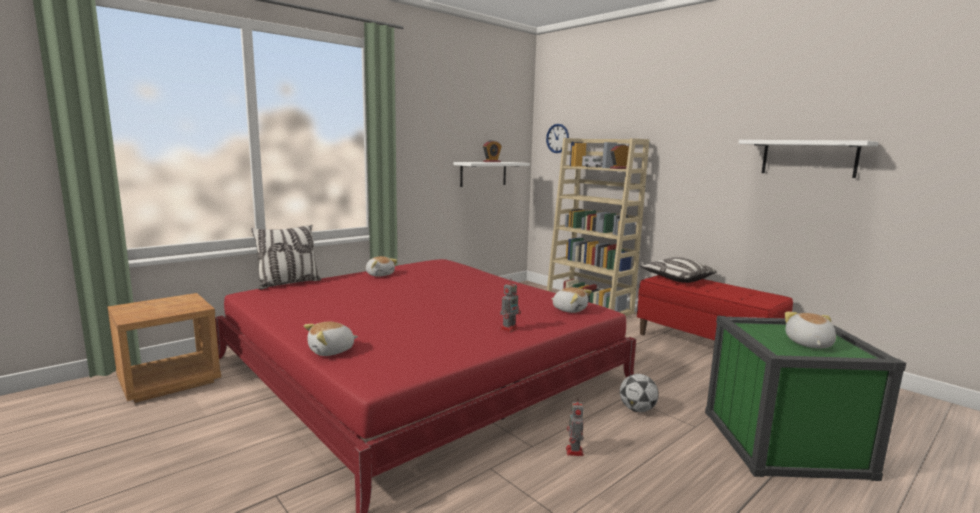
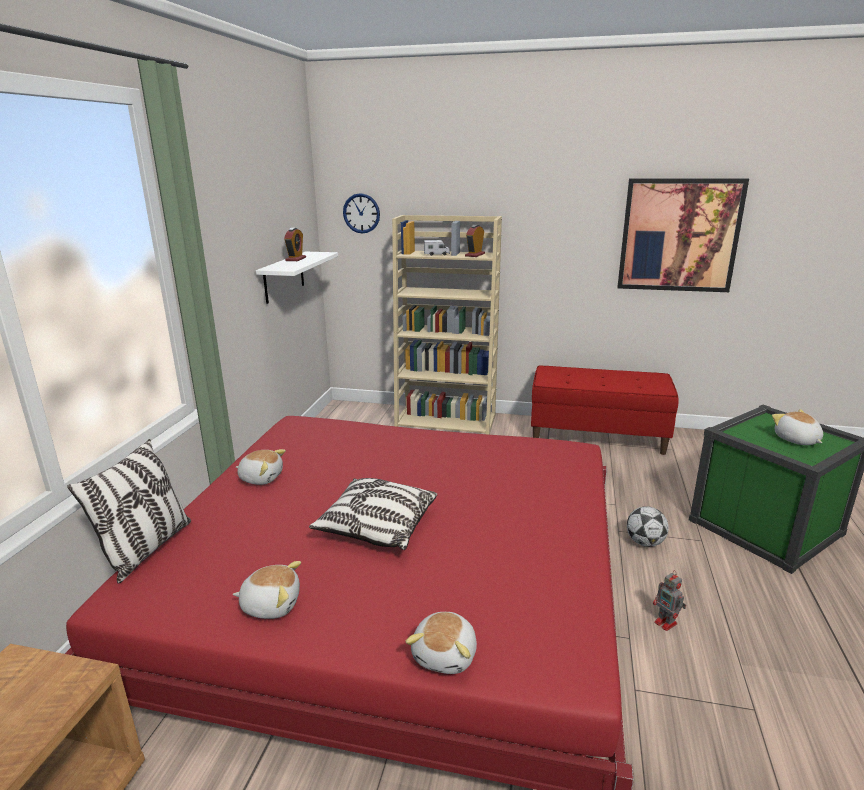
camera: 35 degrees left, 10 degrees up
toy robot [500,278,521,333] -> none
plush toy [551,287,592,313] -> plush toy moved to [233,561,301,619]
pillow [640,257,717,283] -> pillow moved to [309,478,437,550]
white shelf [738,140,879,178] -> picture [617,178,749,292]

